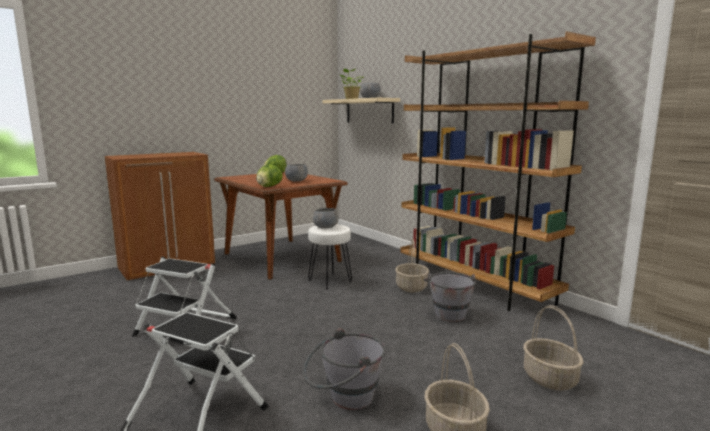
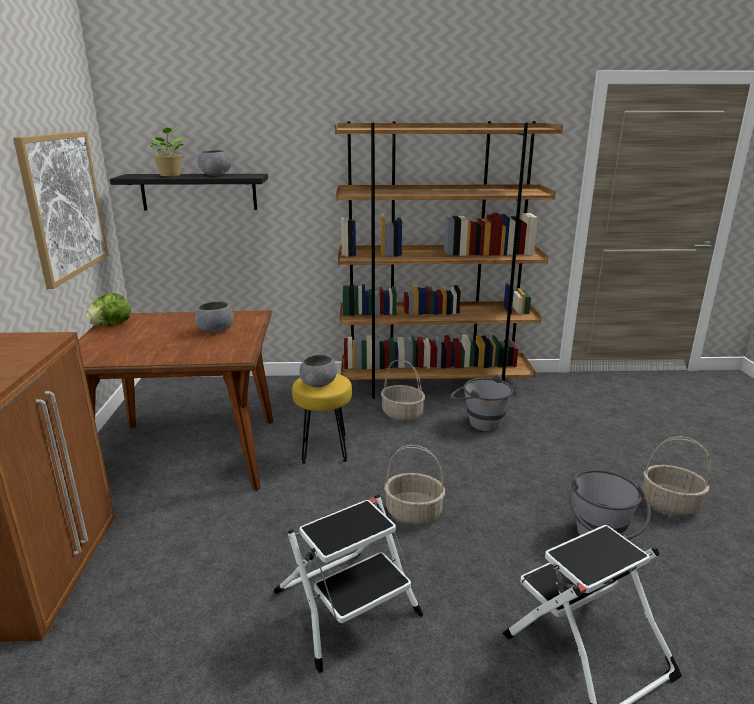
camera: 55 degrees left, 10 degrees up
lettuce [256,164,283,187] -> none
white stool [308,224,352,290] -> yellow stool [292,374,352,464]
beige shelf [323,98,400,124] -> black shelf [110,174,268,211]
basket [523,305,584,391] -> basket moved to [384,445,445,525]
none -> picture [13,131,108,289]

